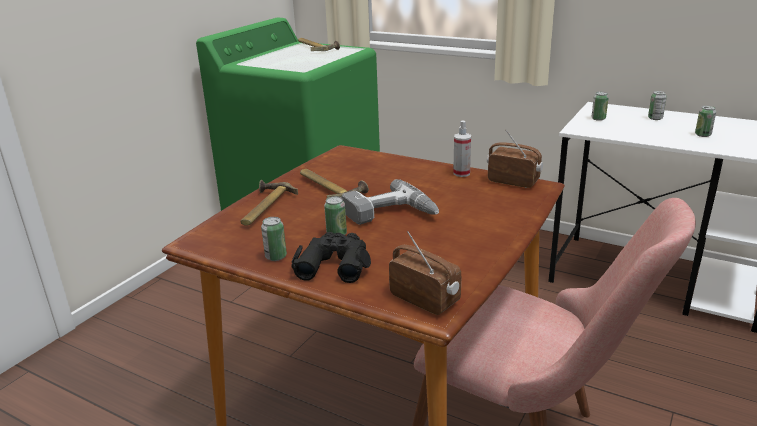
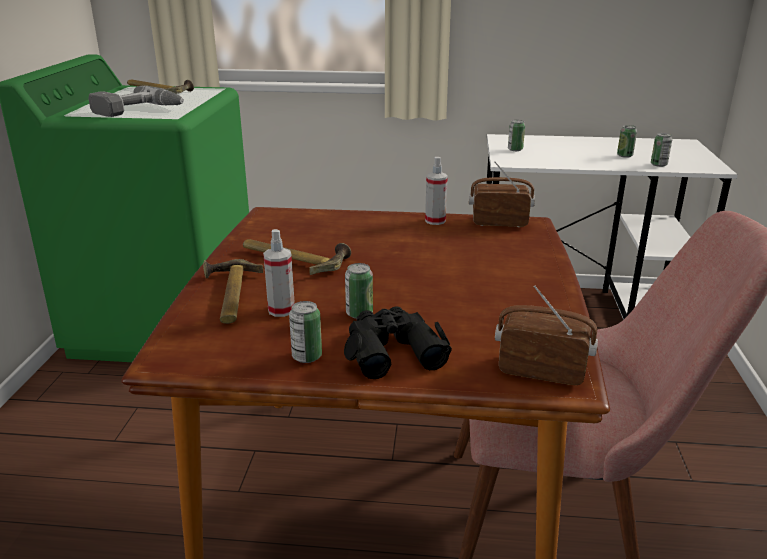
camera: 25 degrees left, 0 degrees up
power drill [341,179,439,225] -> power drill moved to [88,86,184,117]
can [648,91,667,120] -> can moved to [651,133,672,167]
none -> spray bottle [263,229,295,317]

